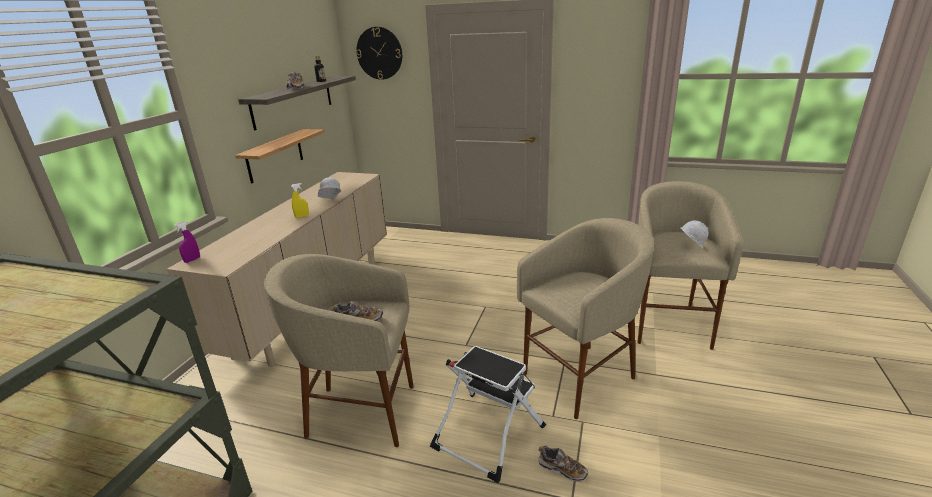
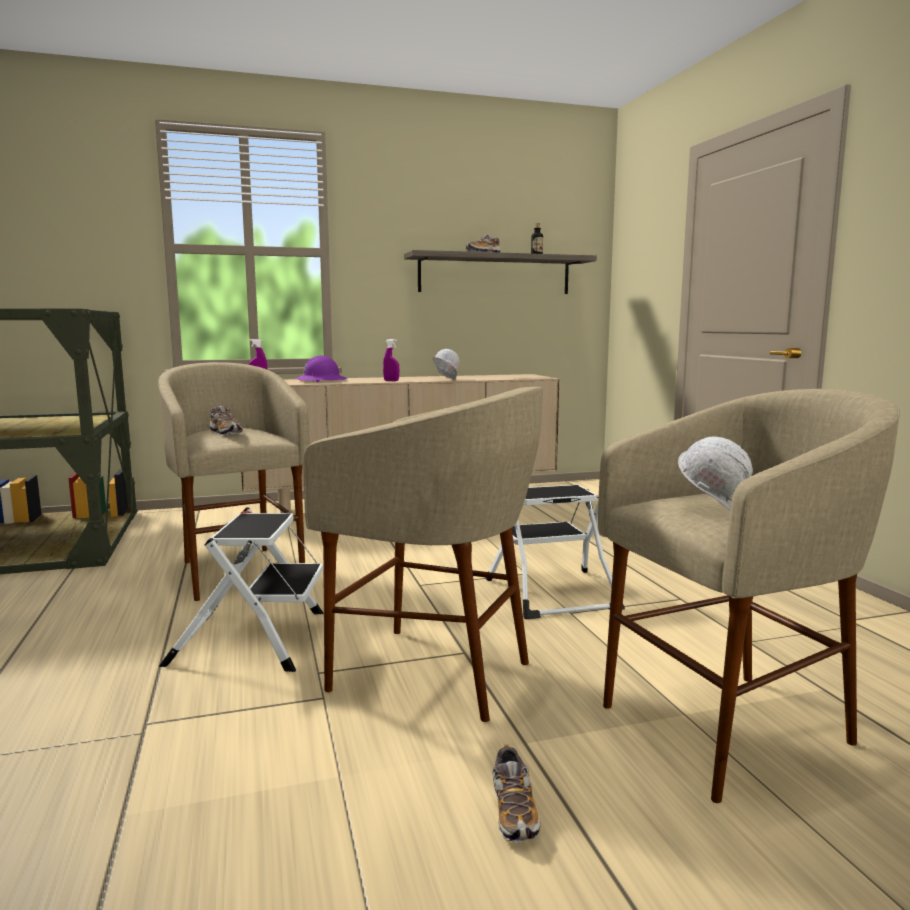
camera: 55 degrees right, 15 degrees down
shelf [235,129,325,183] -> none
yellow spray bottle [291,183,309,218] -> purple spray bottle [383,339,399,381]
wall clock [356,27,402,80] -> none
shoe [538,446,588,482] -> shoe moved to [492,745,541,843]
none -> purple hard hat [295,356,348,382]
none -> step ladder [486,485,625,619]

